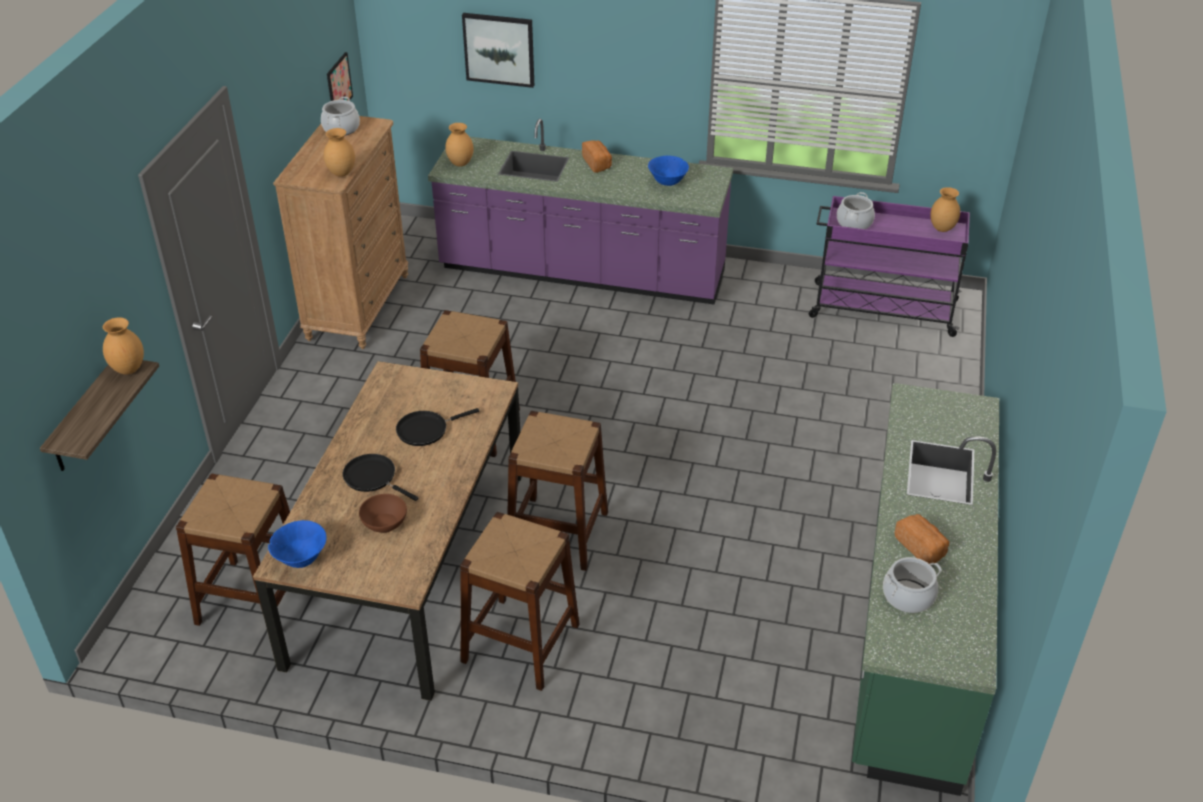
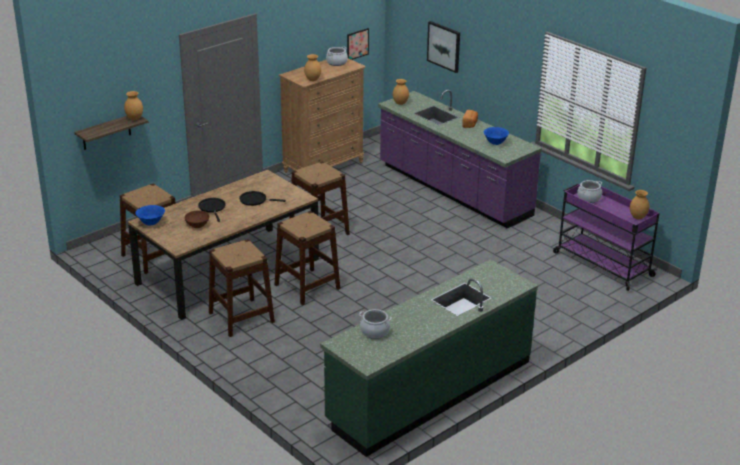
camera: 35 degrees right, 10 degrees down
bread [895,514,949,564] -> none

